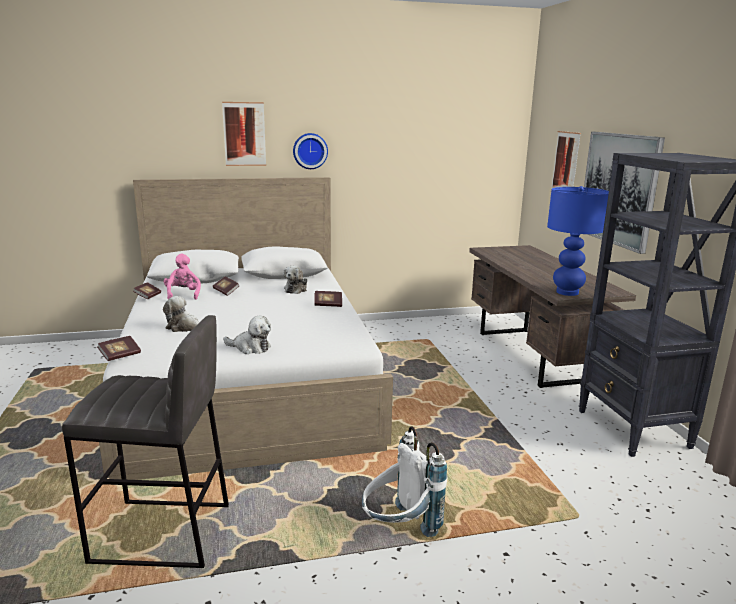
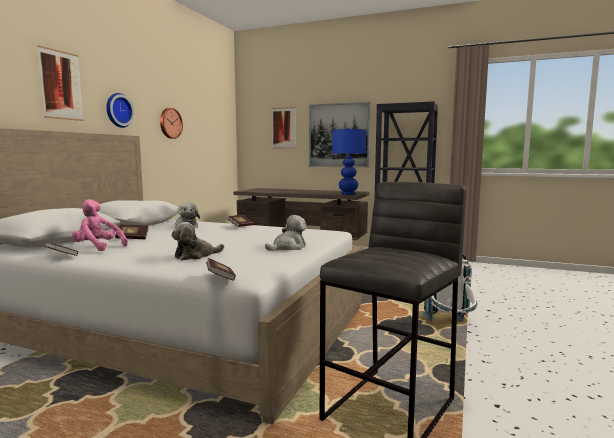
camera: 55 degrees left, 10 degrees down
none -> wall clock [160,108,183,139]

